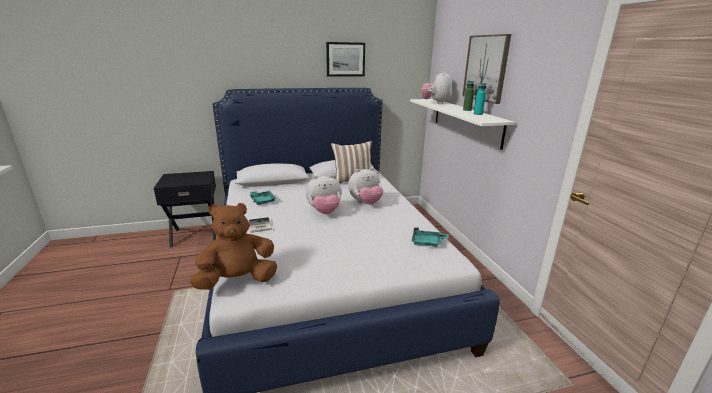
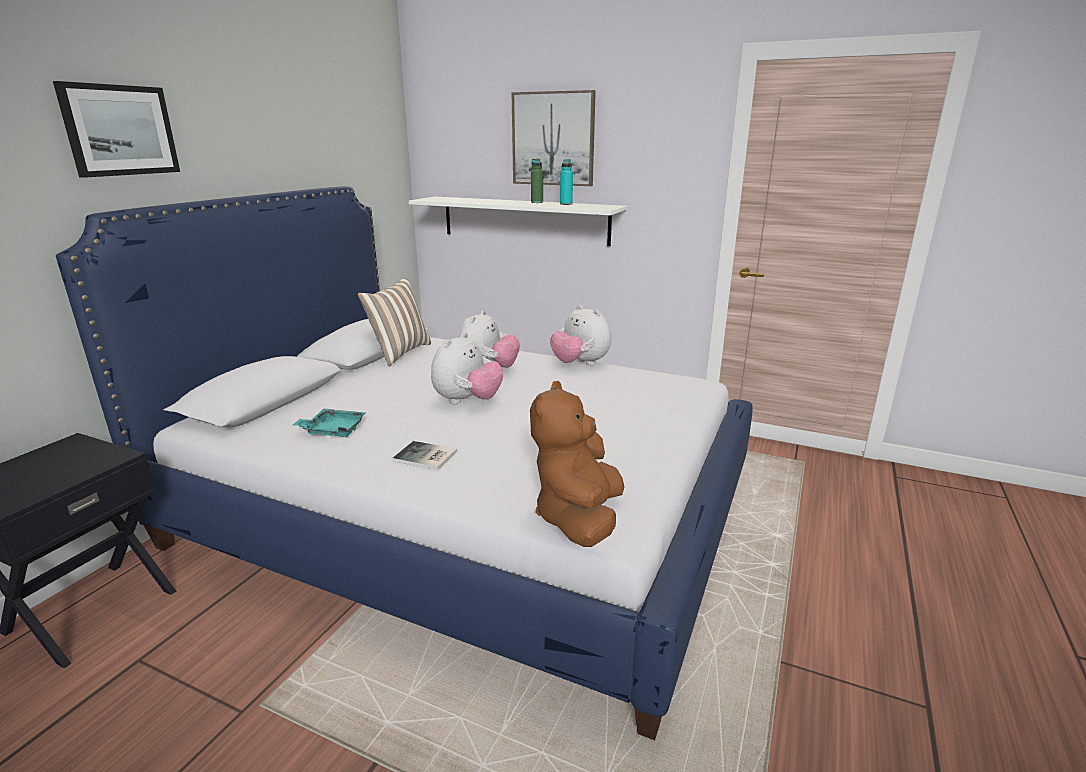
camera: 50 degrees left, 0 degrees up
picture [326,42,365,77] -> picture moved to [53,81,180,178]
turquoise tray [411,227,449,247] -> none
plush toy [422,71,452,104] -> plush toy moved to [550,305,611,366]

